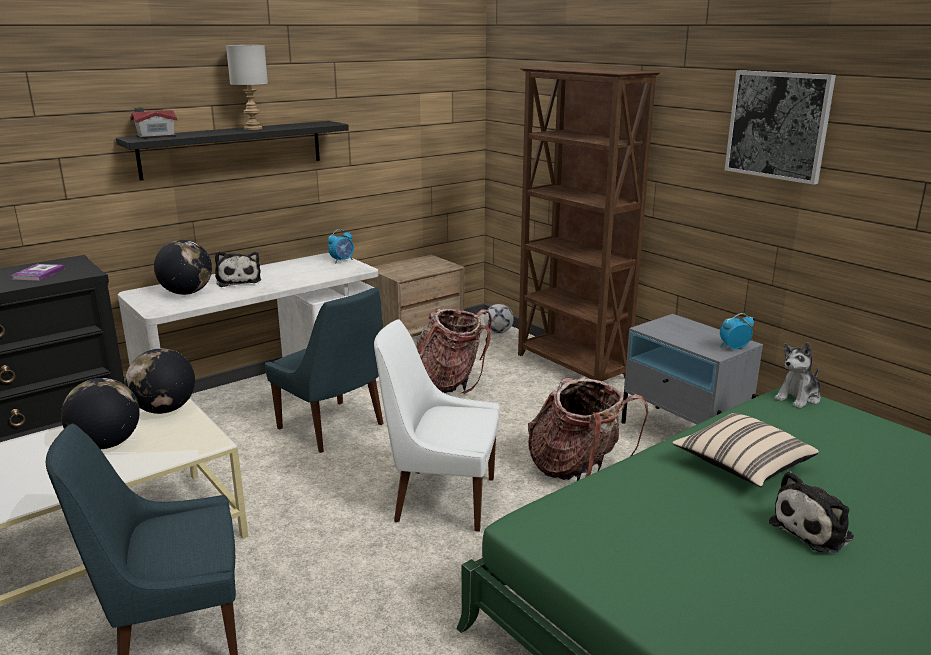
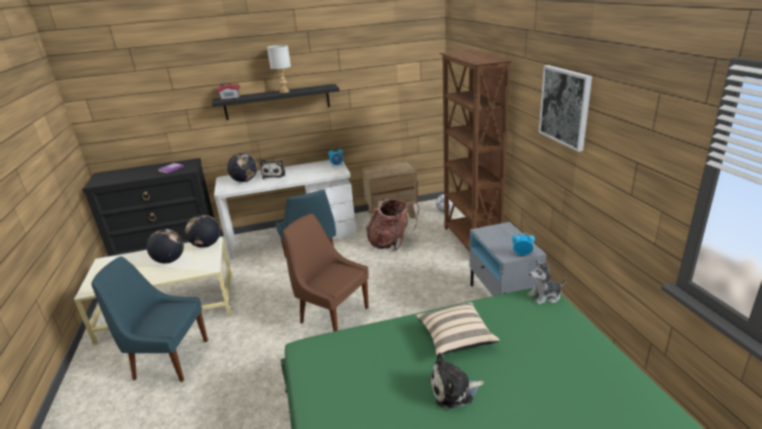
camera: 25 degrees right, 5 degrees up
white chair [374,319,500,532] -> brown chair [283,214,369,331]
backpack [528,377,648,481] -> none

